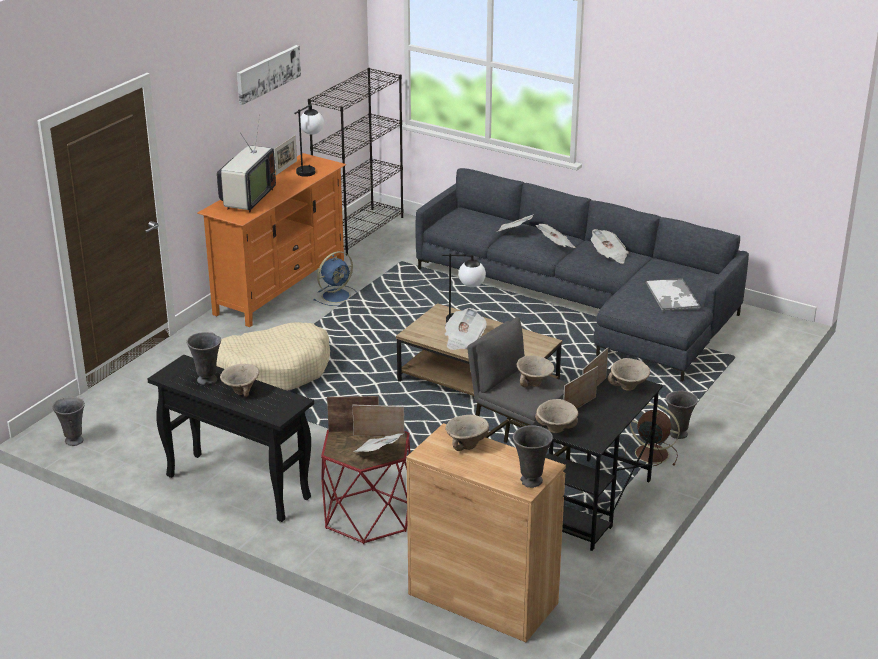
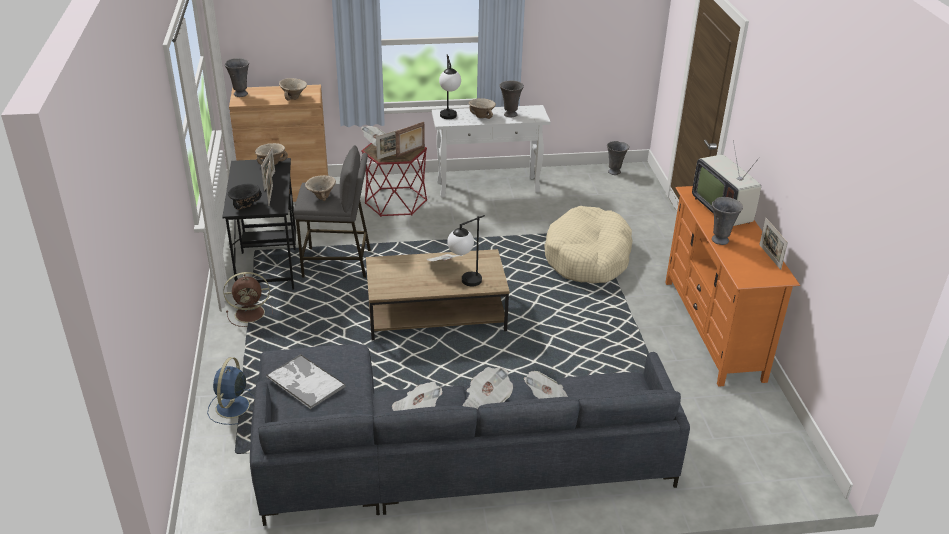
camera: 140 degrees right, 5 degrees up
black console table [148,355,314,522] -> white console table [432,105,550,198]
picture [237,45,301,105] -> none
table lamp [294,104,324,177] -> table lamp moved to [439,55,461,119]
black bookcase [308,68,403,255] -> none
blue fan [313,251,357,306] -> blue fan moved to [207,357,254,425]
beige bowl [608,358,650,391] -> black bowl [228,184,262,210]
grey vase [666,391,698,439] -> grey vase moved to [712,197,743,245]

